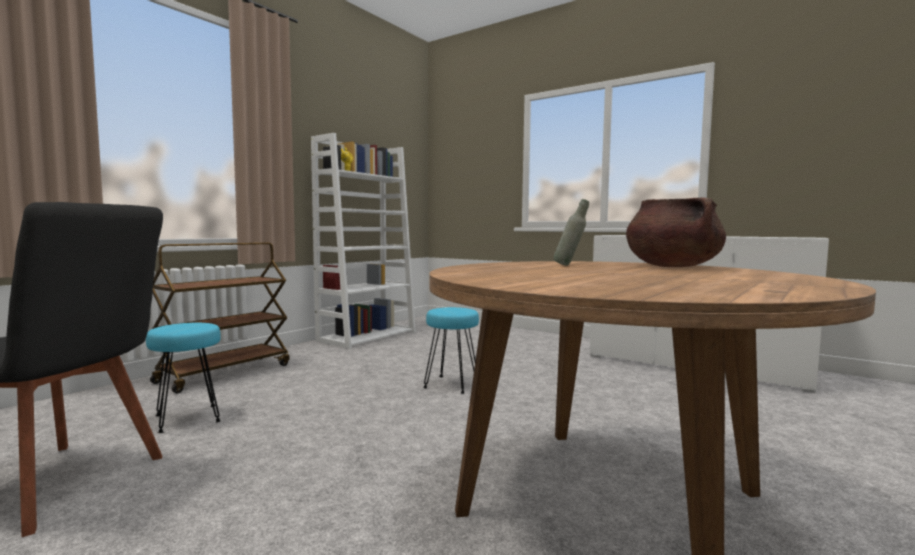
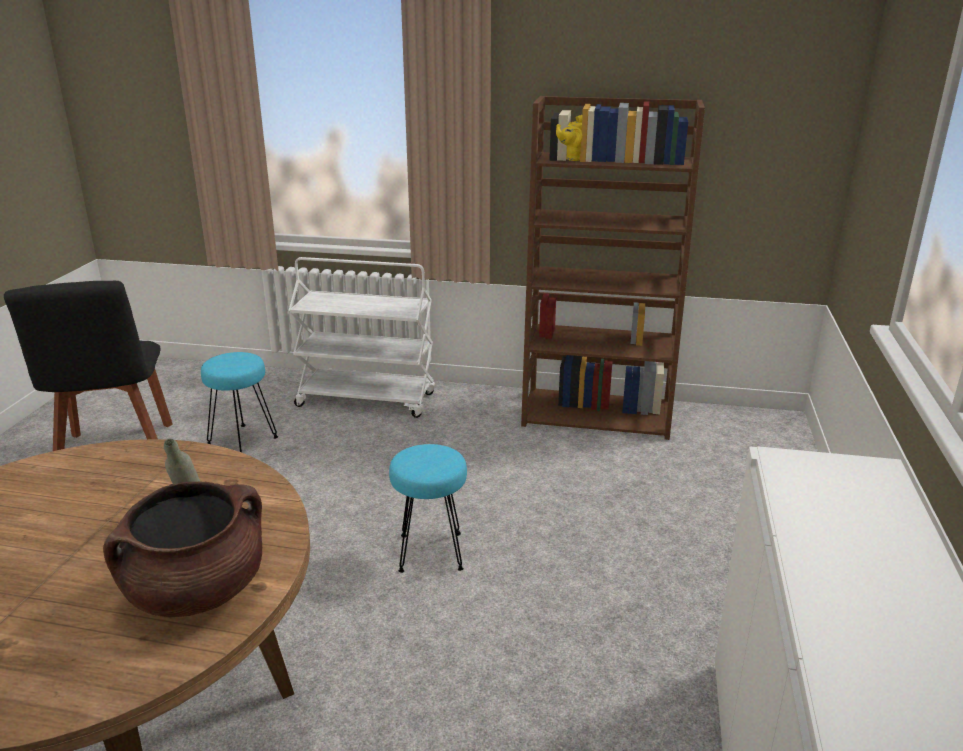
camera: 65 degrees right, 20 degrees up
brown cart [150,242,290,393] -> white cart [289,257,436,418]
white bookcase [311,133,416,349] -> brown bookcase [521,96,705,440]

